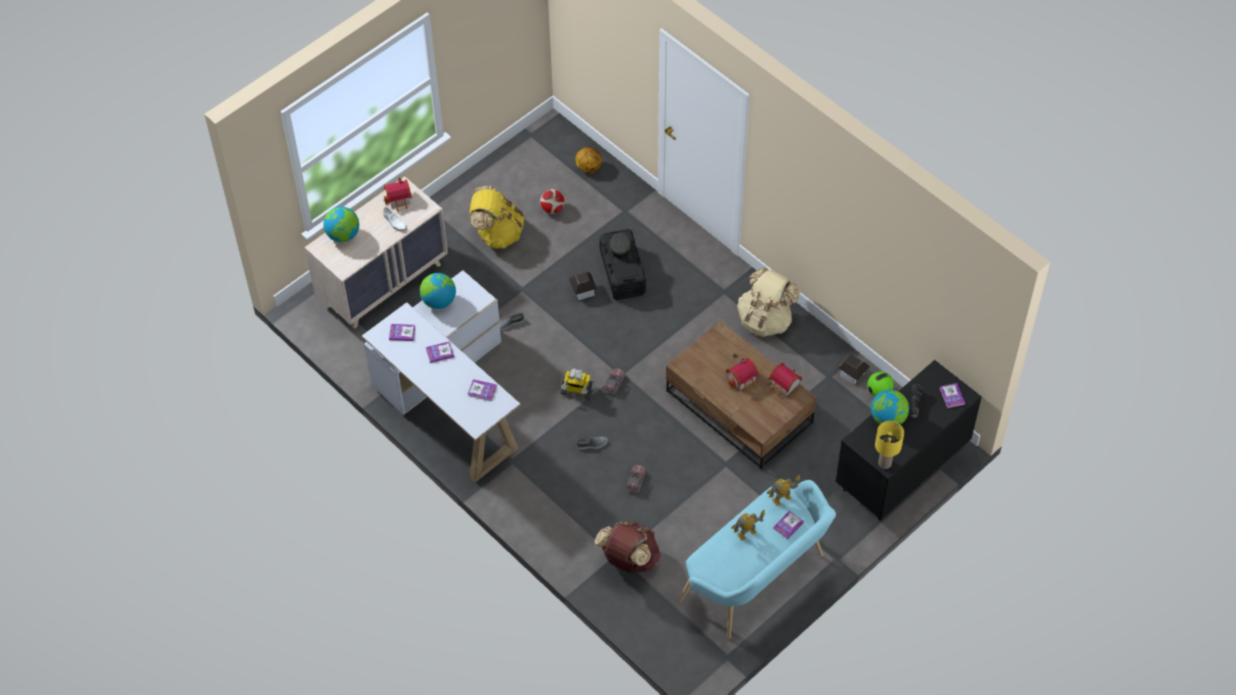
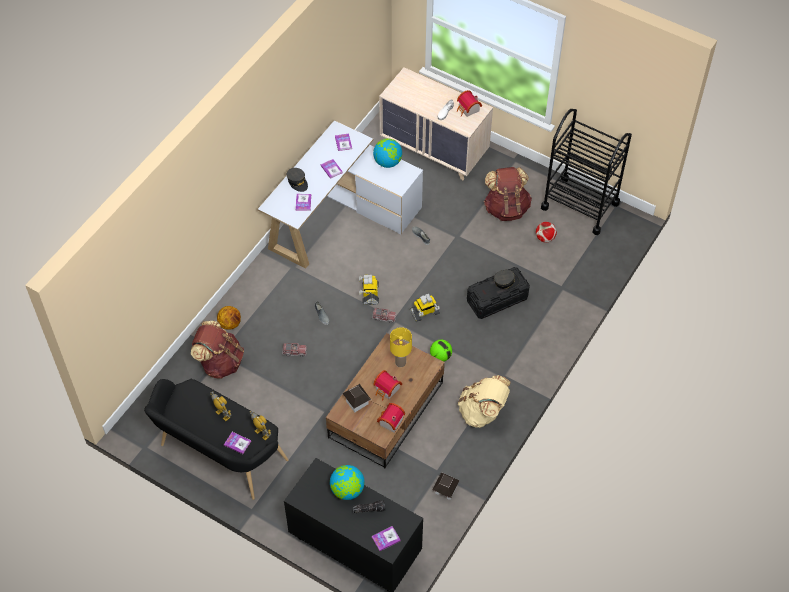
camera: 75 degrees right, 0 degrees up
globe [323,207,359,242] -> none
yellow backpack [470,186,524,249] -> brown backpack [484,167,532,221]
toy house [569,272,597,300] -> toy house moved to [342,384,371,412]
basketball [575,147,602,173] -> basketball moved to [217,306,241,330]
turquoise bench [678,480,836,639] -> black bench [144,379,288,500]
football [867,372,894,396] -> football moved to [430,340,452,361]
yellow table lamp [875,421,904,469] -> yellow table lamp moved to [390,327,412,367]
none -> grey cap [287,168,308,192]
none -> toy robot [410,294,440,322]
none -> black cart [541,109,632,235]

